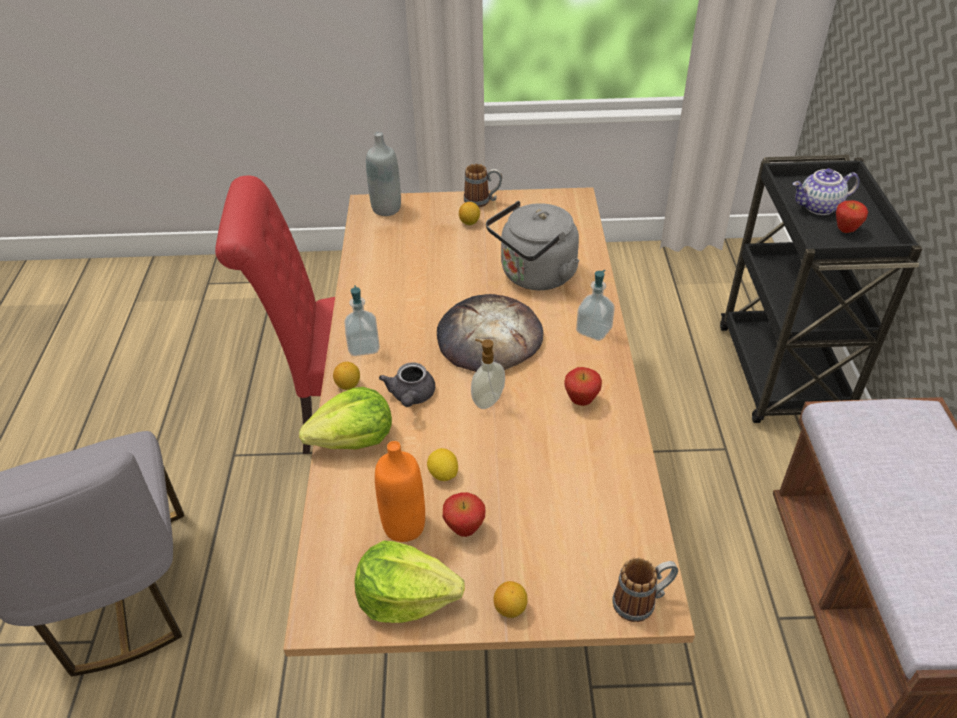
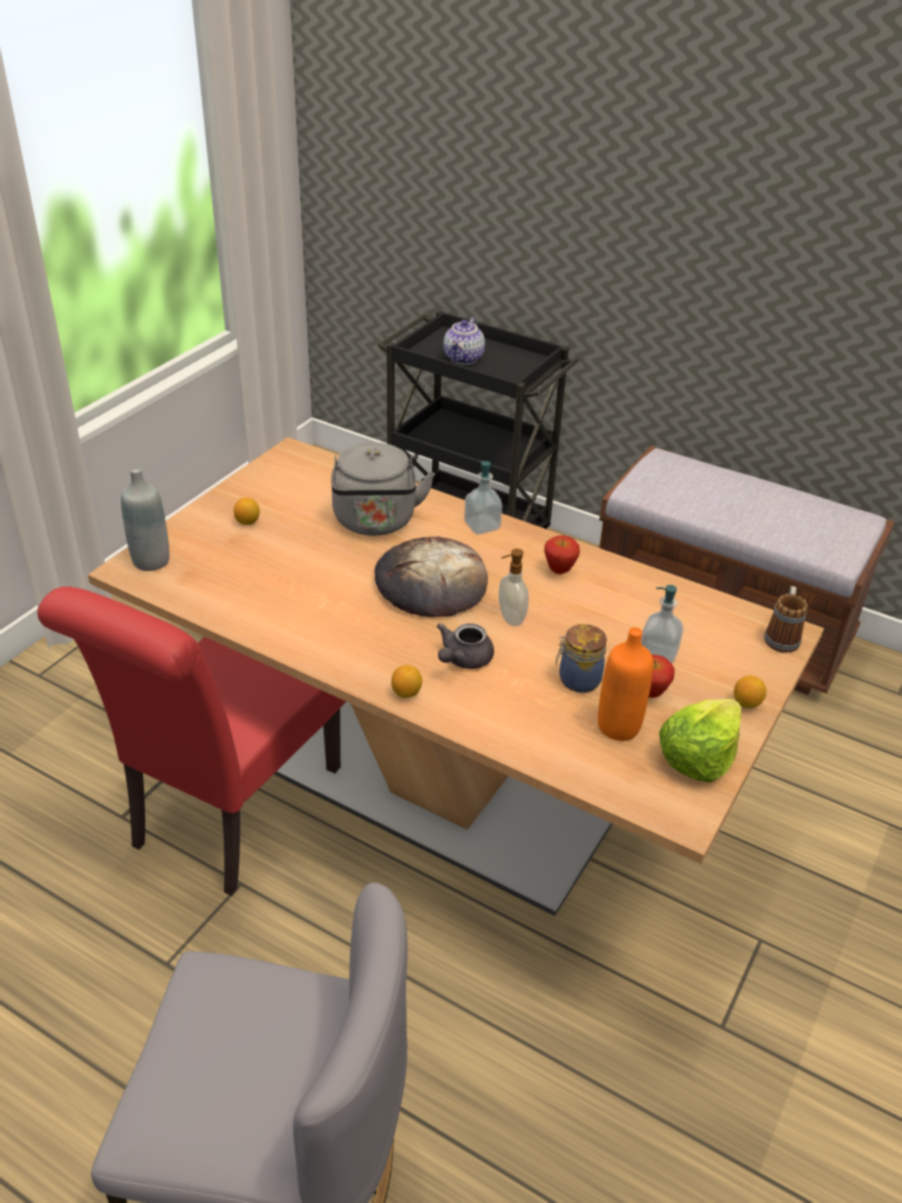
camera: 60 degrees left, 5 degrees down
lettuce [299,387,392,449] -> none
soap dispenser [344,285,380,356] -> soap dispenser moved to [641,585,684,664]
grey teapot [379,362,435,407] -> grey teapot turned 90 degrees clockwise [437,623,494,669]
lemon [427,448,458,481] -> jar [556,624,607,693]
mug [464,164,502,208] -> none
apple [836,200,868,233] -> none

